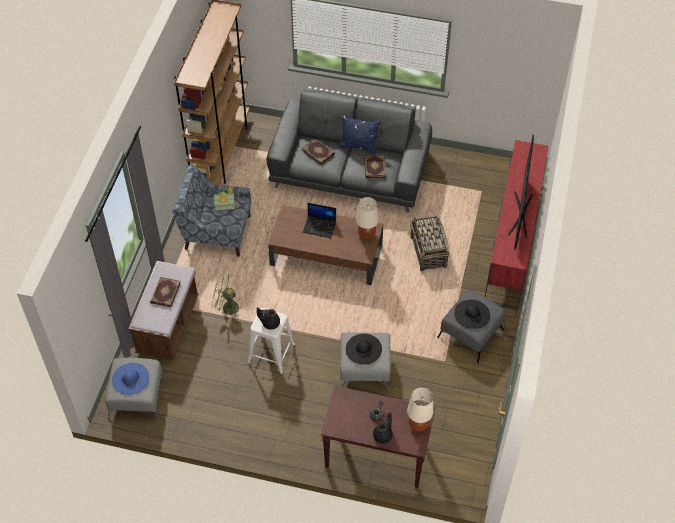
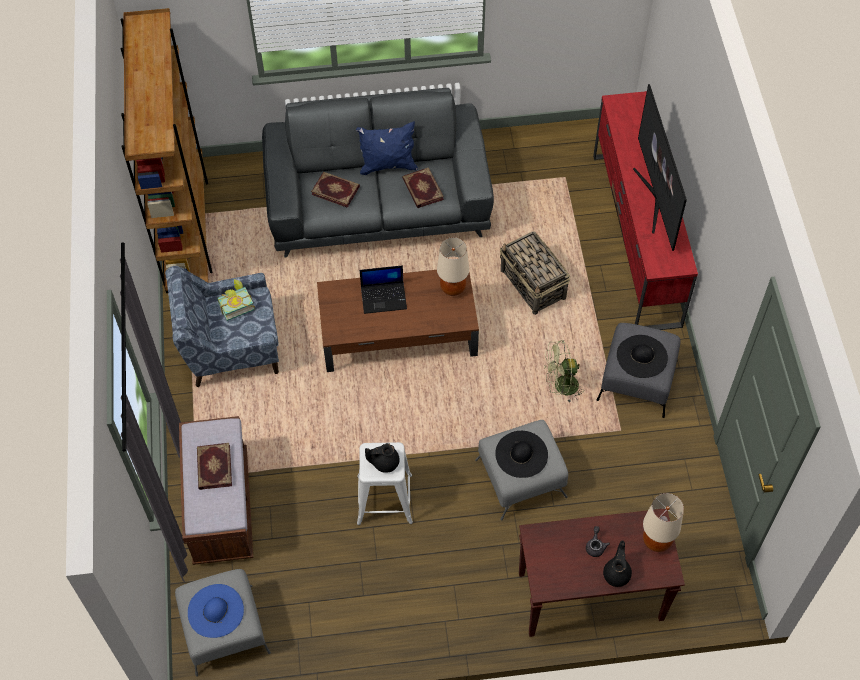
camera: 20 degrees left, 5 degrees up
green fan [212,274,239,320] -> green fan moved to [544,340,584,403]

